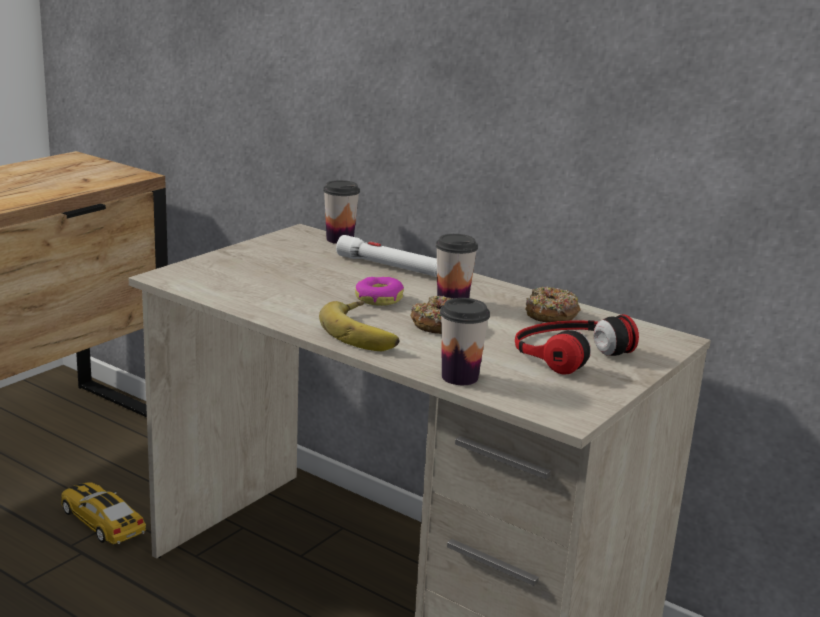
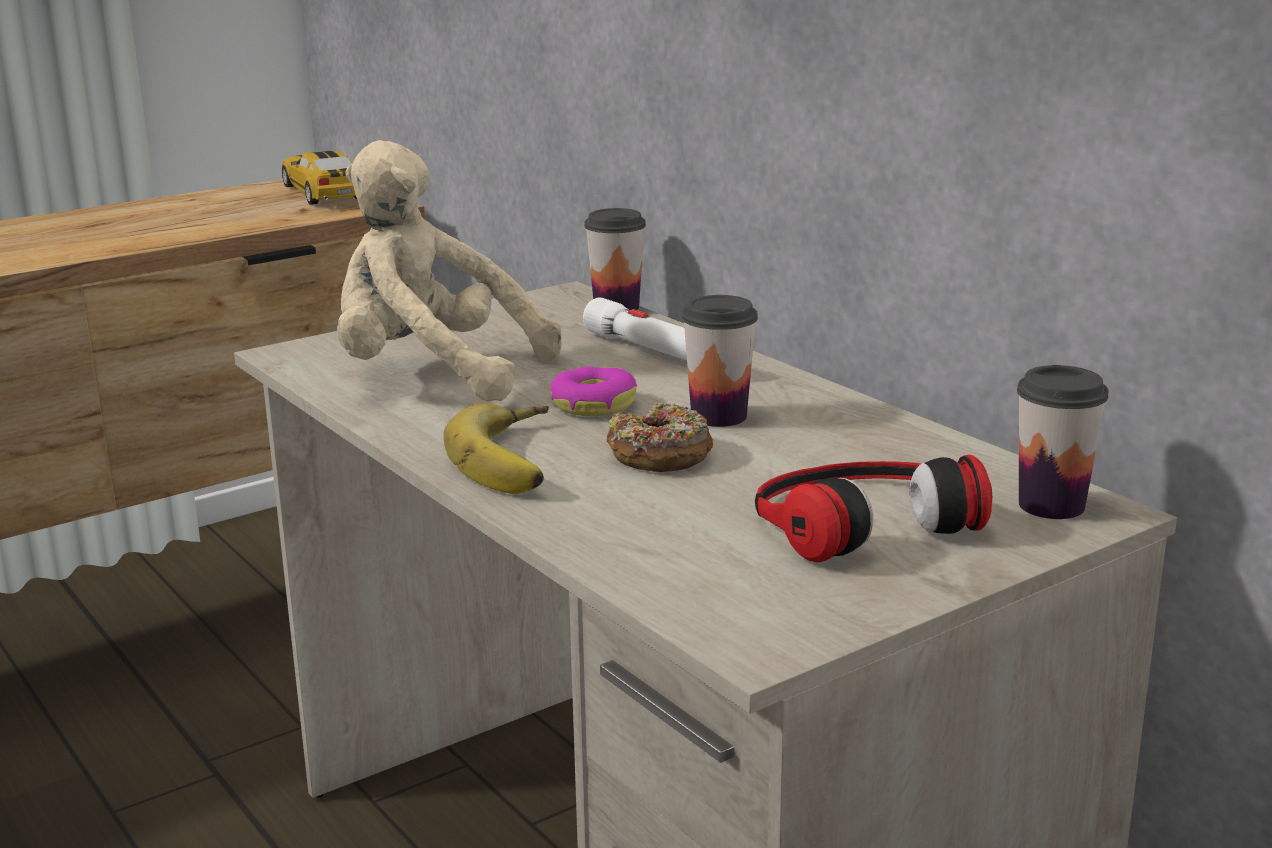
camera: 20 degrees right, 0 degrees up
toy car [61,482,146,544] -> toy car moved to [282,151,357,205]
cup [440,298,490,385] -> cup moved to [1017,365,1109,519]
donut [525,286,581,323] -> none
none -> beige plush toy [337,140,562,401]

